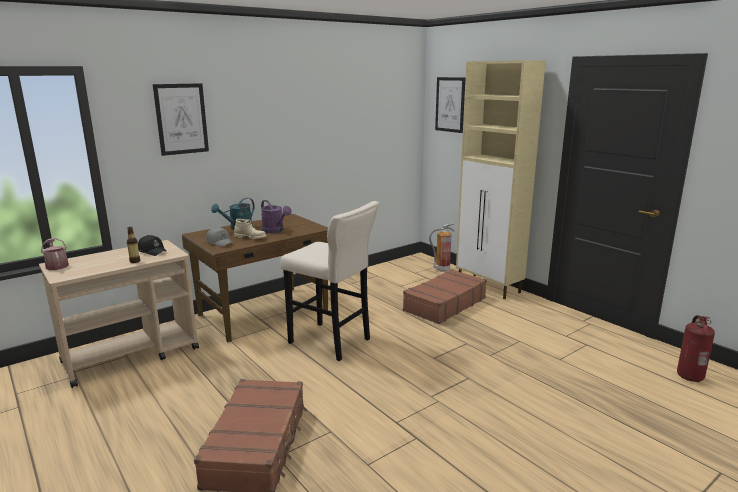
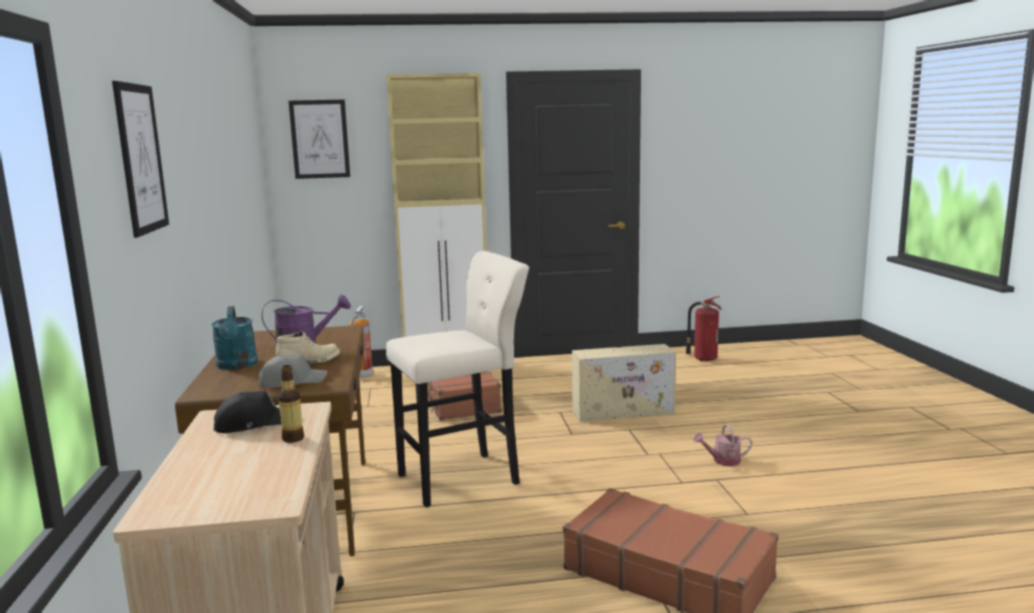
camera: 60 degrees left, 5 degrees down
watering can [41,238,69,270] -> watering can moved to [694,424,752,466]
none -> beige storage box [572,344,676,422]

